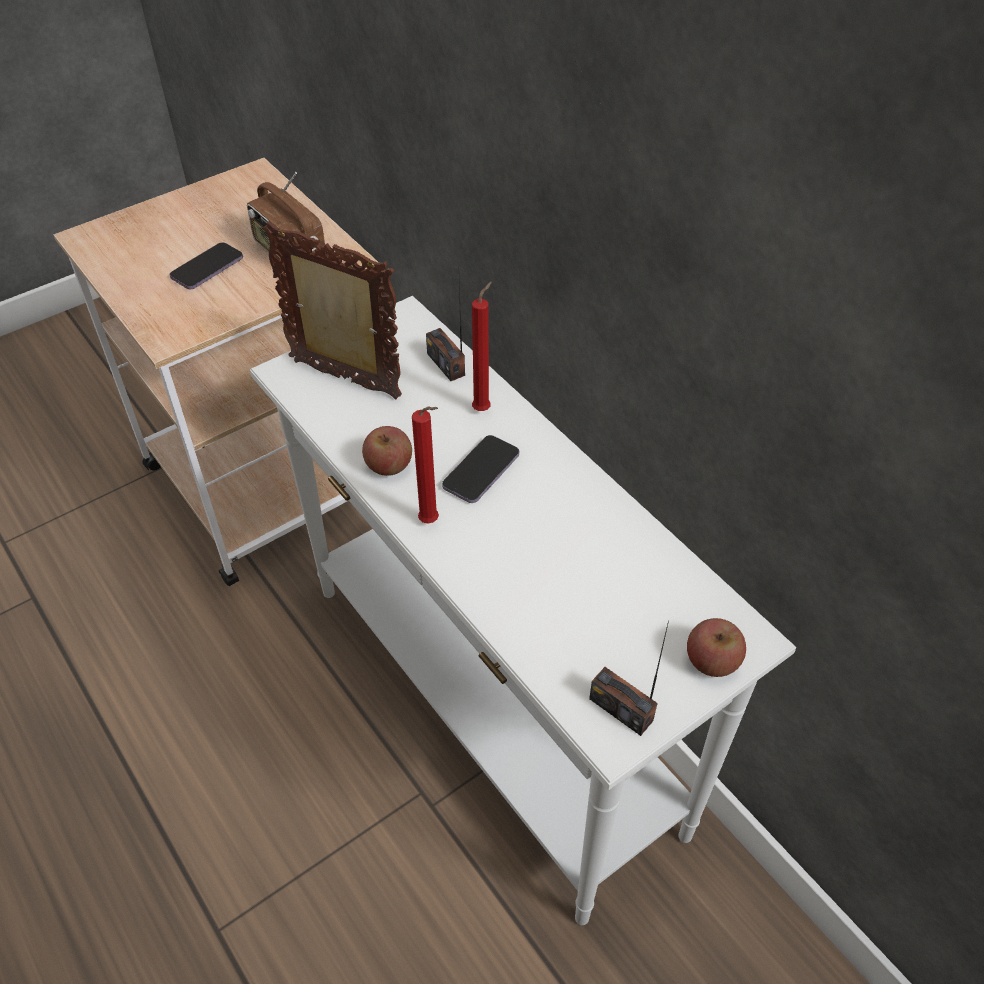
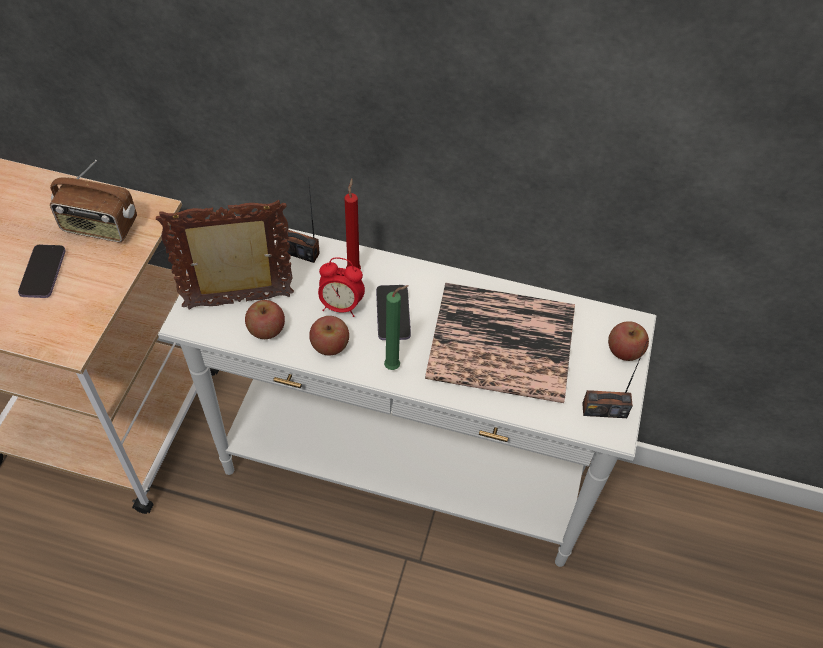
camera: 40 degrees left, 5 degrees up
red candle [412,406,439,523] -> green candle [384,285,409,370]
none -> apple [245,300,285,339]
none -> alarm clock [318,257,365,317]
none -> book [425,283,575,403]

